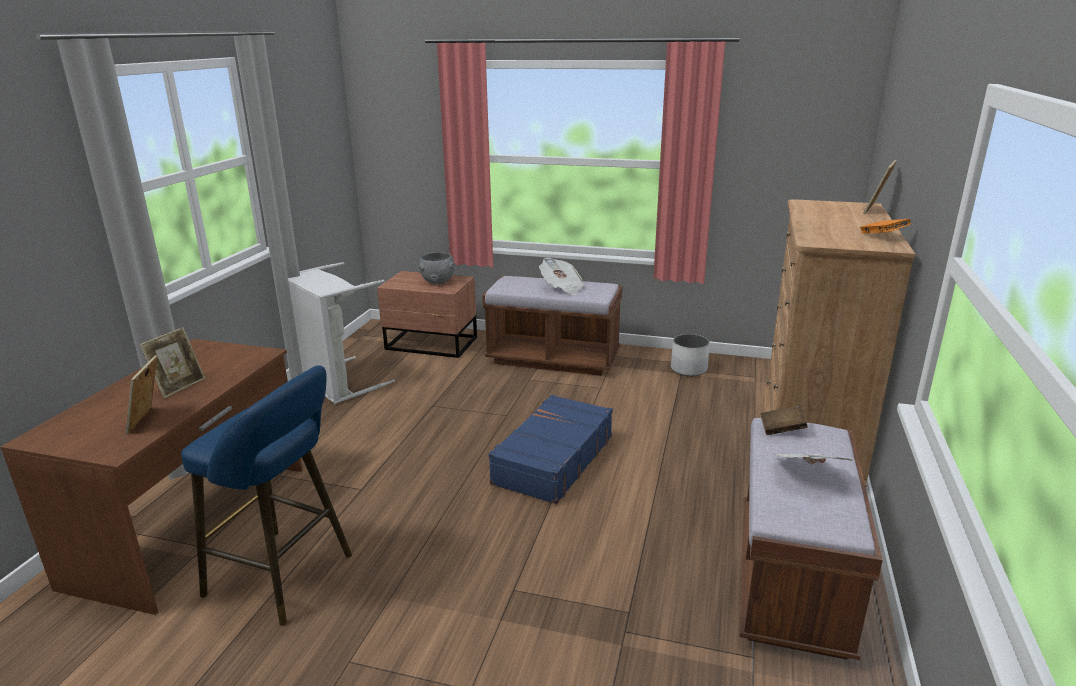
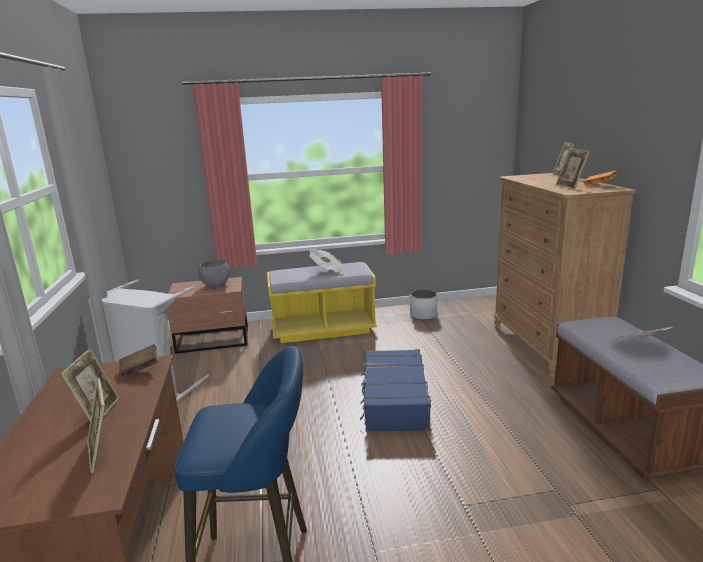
camera: 25 degrees left, 5 degrees down
brown bench [482,276,623,376] -> yellow bench [267,262,377,343]
brown book [760,405,808,435] -> brown book moved to [119,344,158,378]
none -> picture frame [555,148,590,190]

